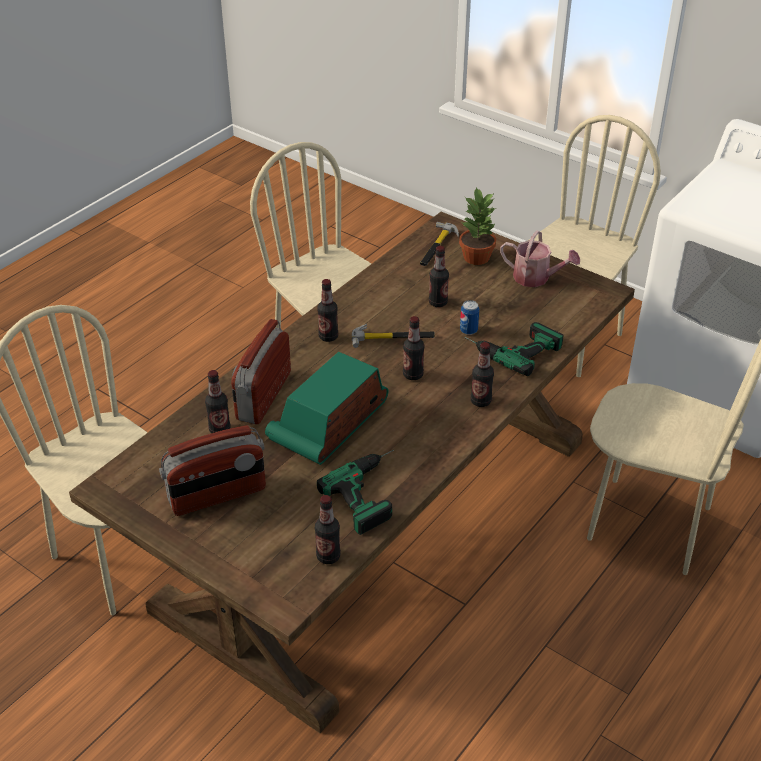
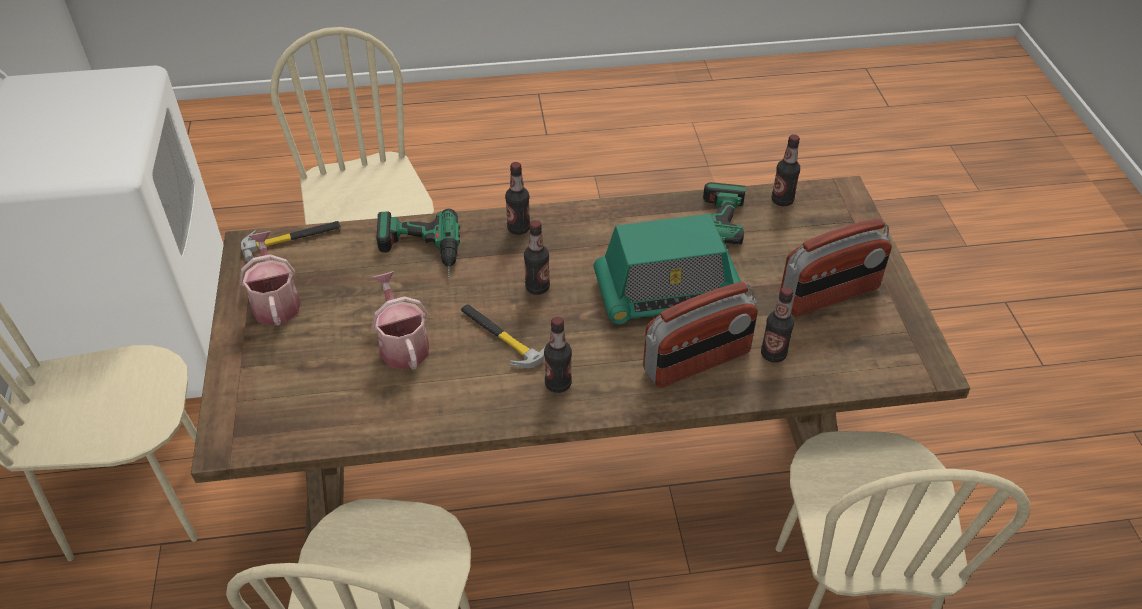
camera: 135 degrees left, 5 degrees up
radio [159,425,266,516] -> radio turned 135 degrees clockwise [779,218,892,317]
hammer [420,222,459,266] -> hammer moved to [241,221,341,262]
bottle [429,246,449,307] -> watering can [372,271,429,370]
potted plant [459,187,496,265] -> none
can [460,300,479,335] -> none

